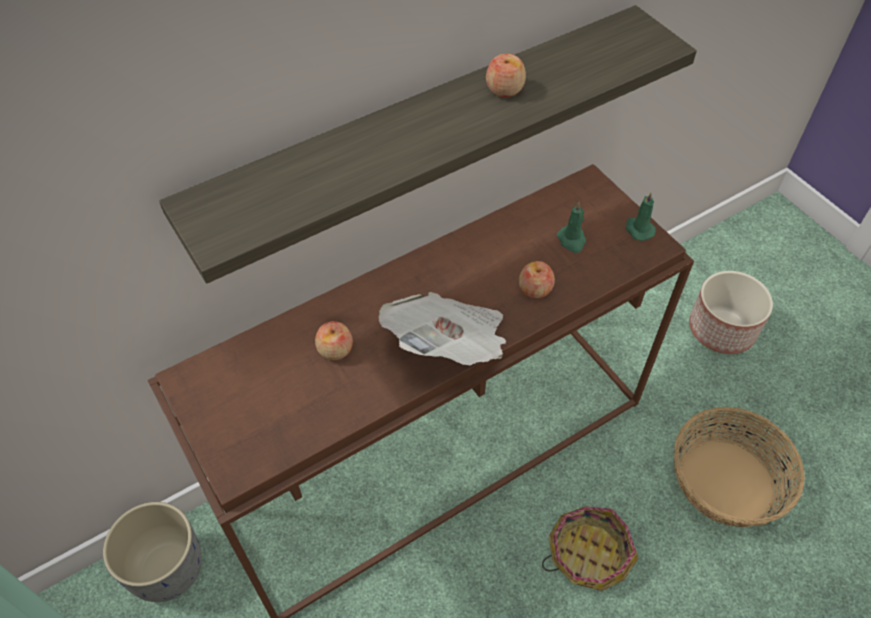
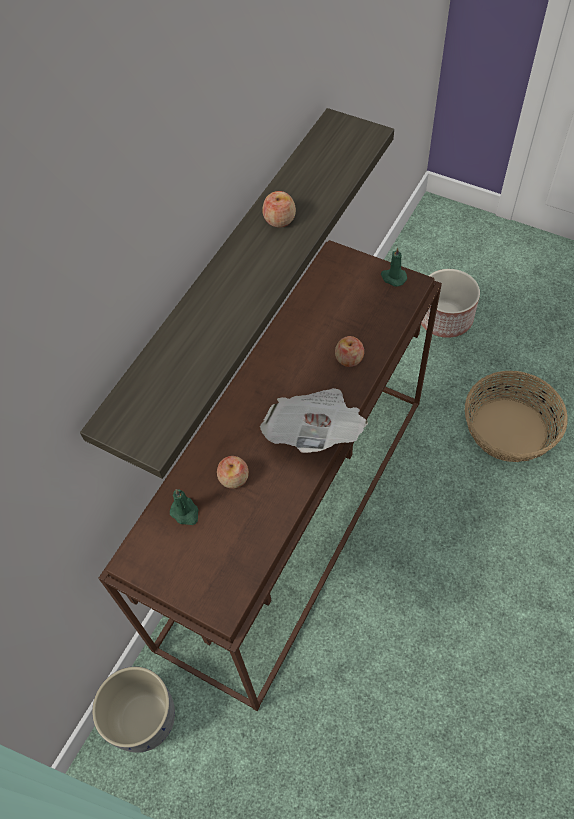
camera: 25 degrees left, 5 degrees up
basket [542,506,639,591] -> none
green candle [557,202,586,253] -> green candle moved to [170,489,198,525]

